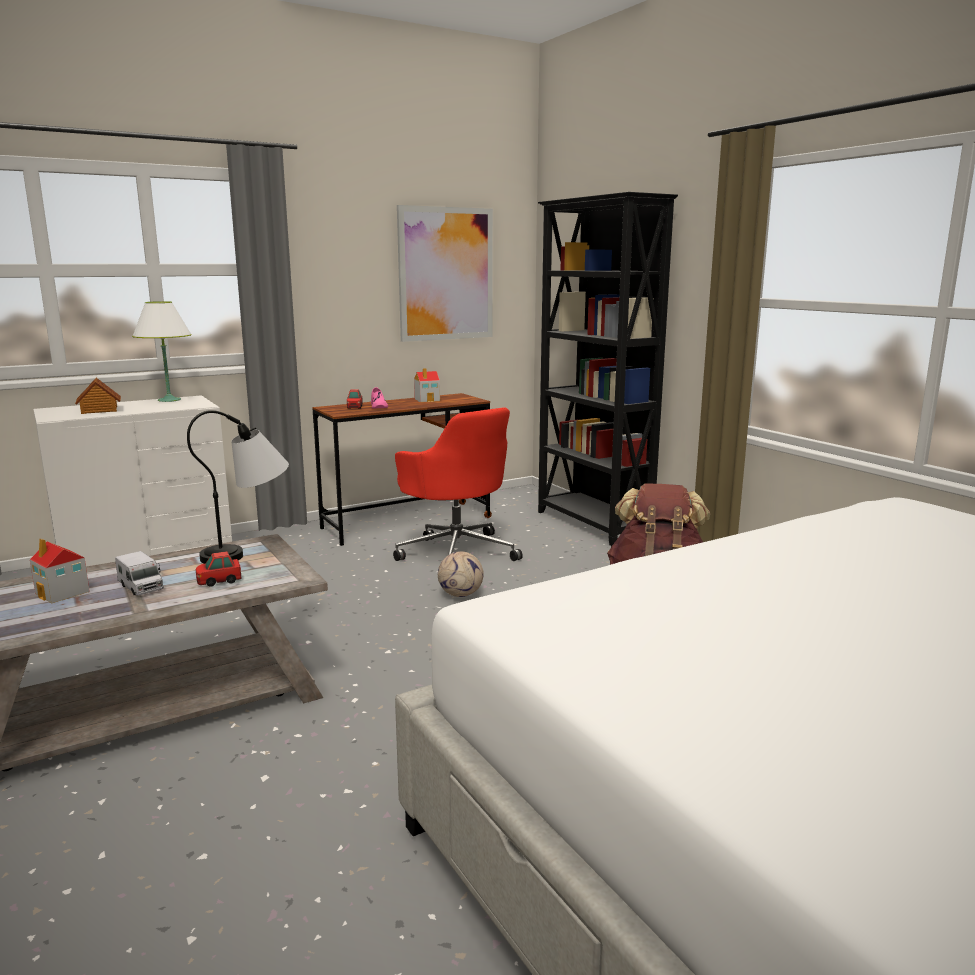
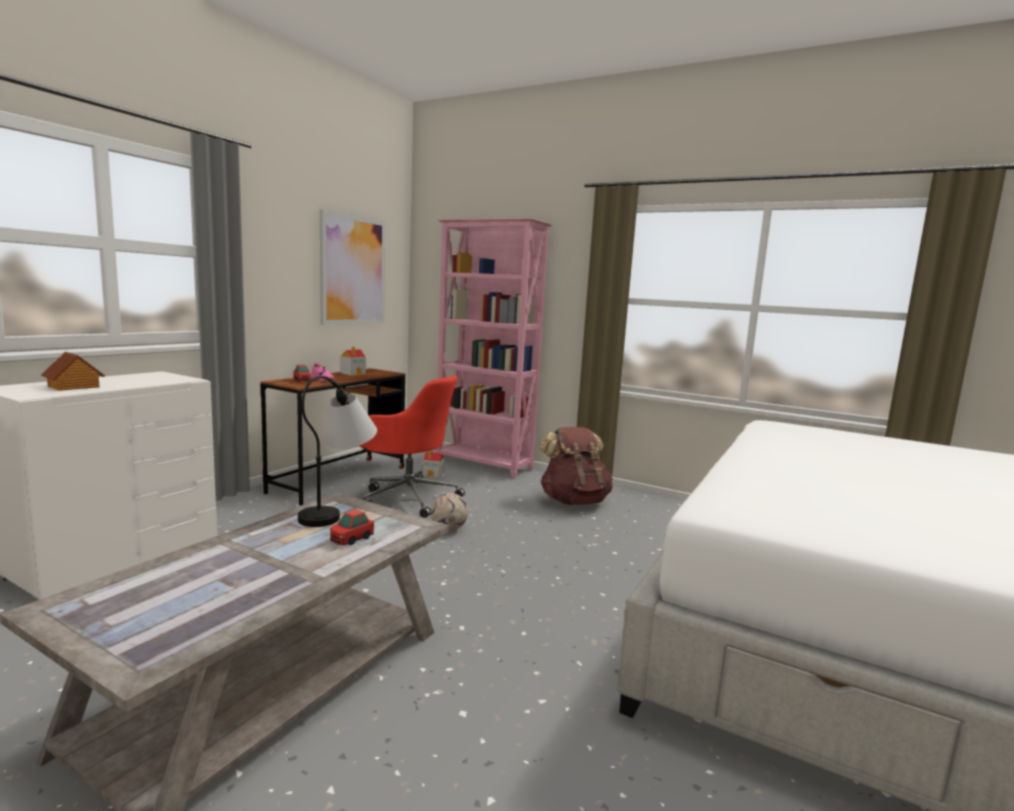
camera: 30 degrees left, 5 degrees down
toy house [30,539,90,603] -> toy house moved to [423,451,444,478]
toy truck [115,551,164,595] -> none
white table lamp [132,301,192,402] -> none
black bookcase [538,192,678,546] -> pink bookcase [435,218,552,479]

